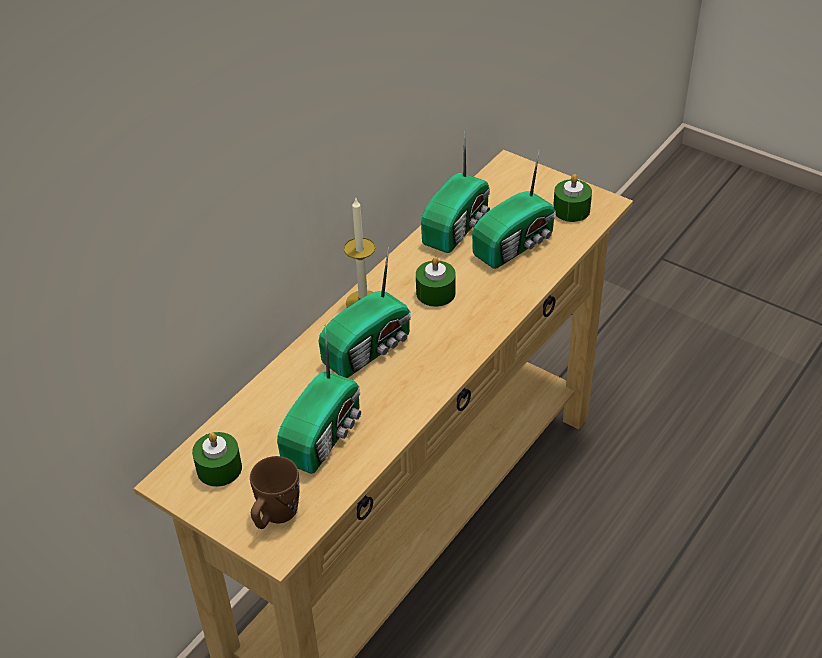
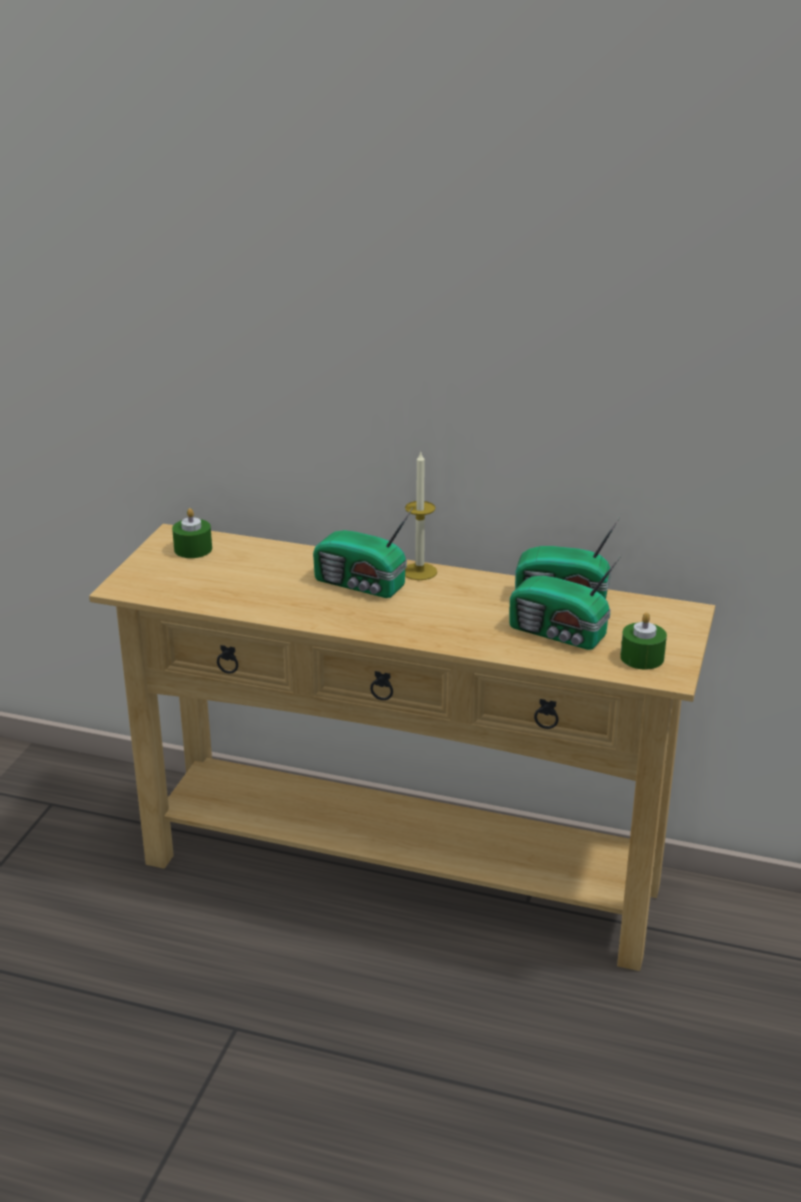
camera: 70 degrees right, 15 degrees down
brown mug [250,456,299,529] -> none
radio [277,324,361,474] -> none
green candle [416,257,456,307] -> none

